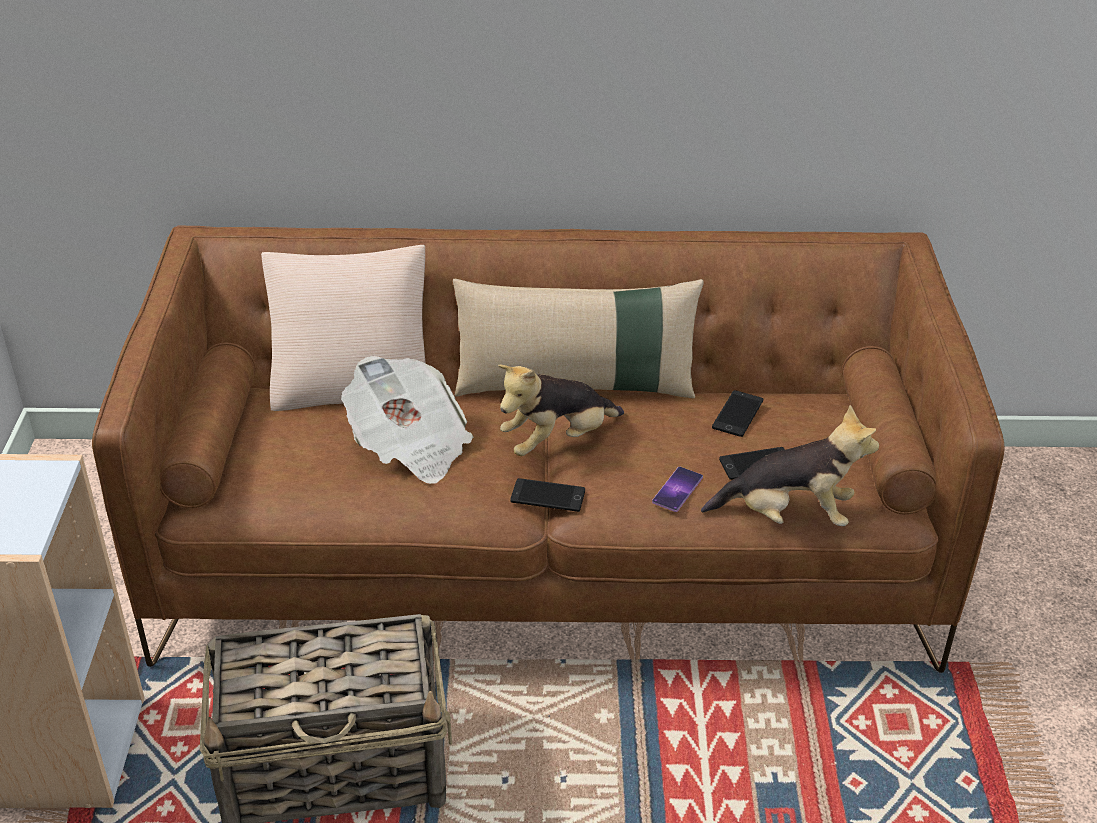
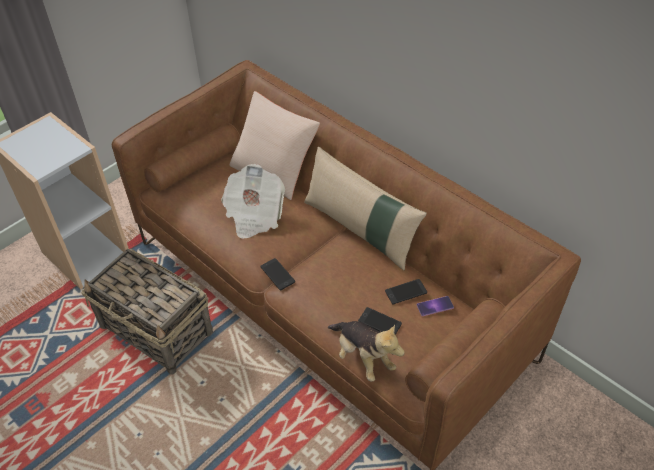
camera: 45 degrees right, 10 degrees up
plush toy [498,364,624,456] -> none
phone [652,467,703,512] -> phone moved to [417,296,454,316]

